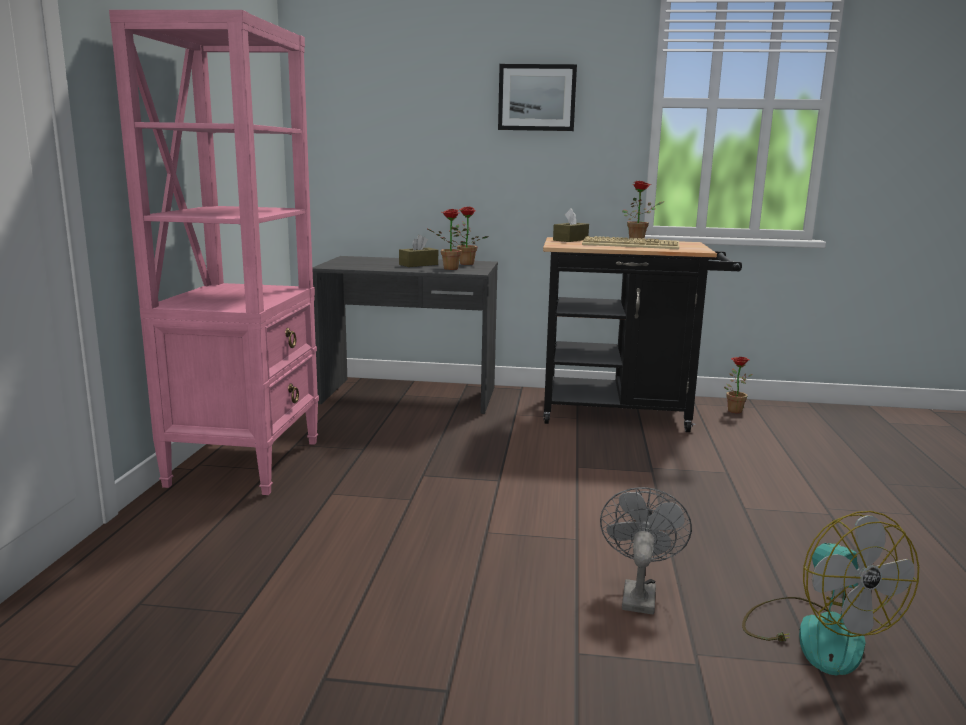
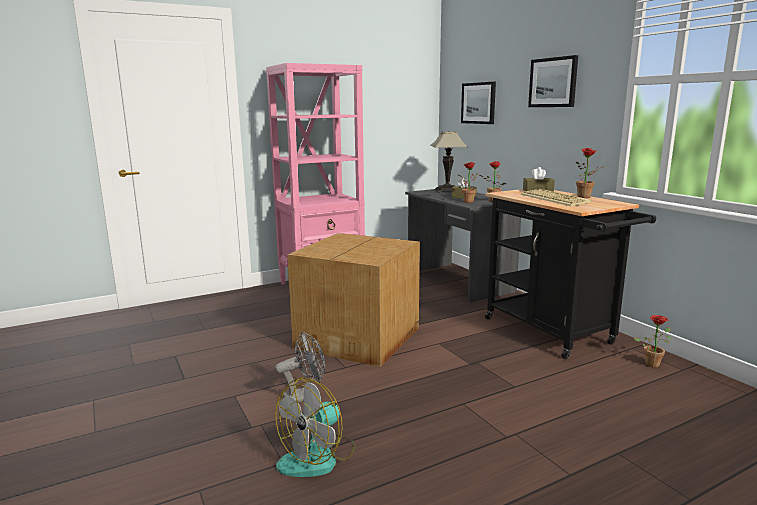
camera: 55 degrees right, 0 degrees up
none -> cardboard box [287,233,420,367]
none -> table lamp [431,132,468,193]
none -> picture [461,82,496,124]

